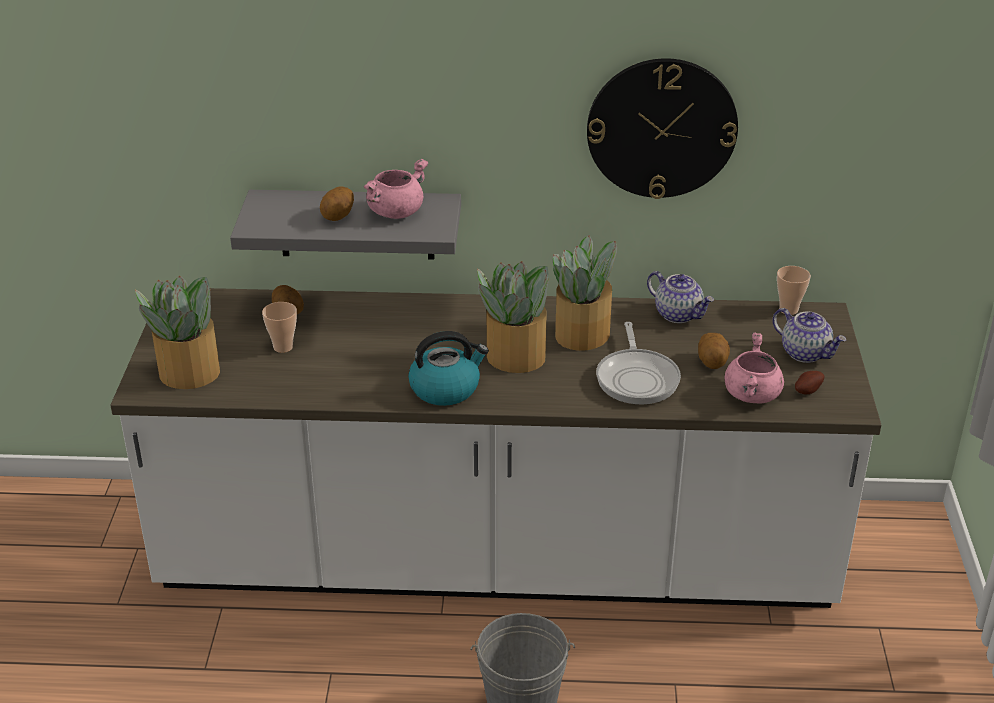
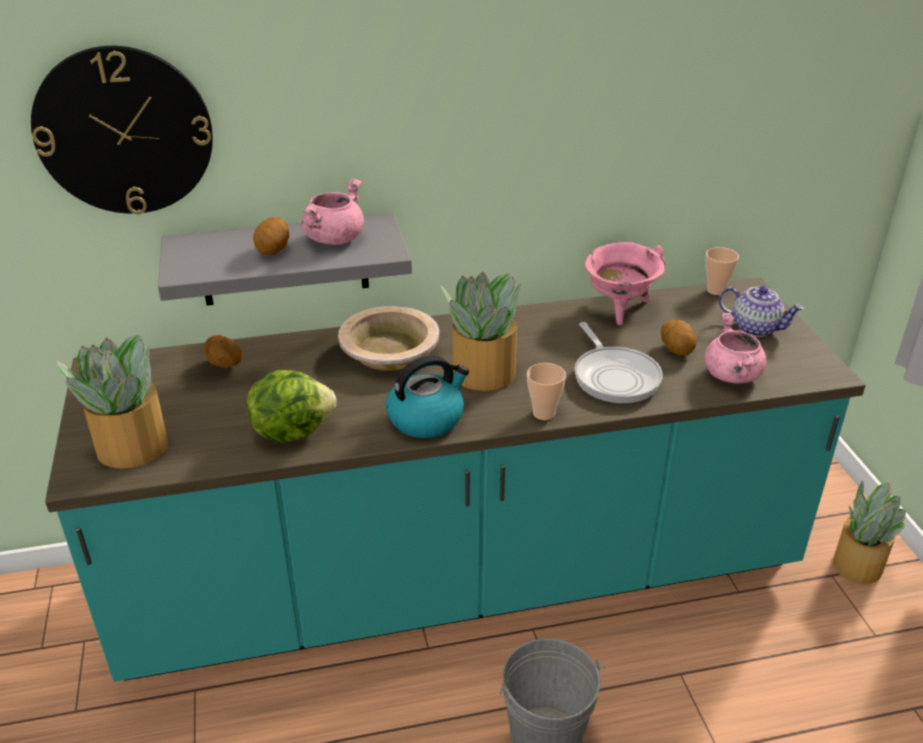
camera: 15 degrees left, 0 degrees up
white counter [111,288,881,608] -> turquoise counter [45,278,865,682]
cup [262,302,297,353] -> cup moved to [527,363,566,420]
potted plant [553,235,617,351] -> potted plant moved to [833,480,906,584]
wall clock [587,58,738,199] -> wall clock moved to [31,46,213,214]
teapot [647,271,714,323] -> pink cooking pot [585,242,665,326]
potato [795,371,825,395] -> none
none -> lettuce [247,370,336,443]
none -> beige bowl [338,306,439,371]

